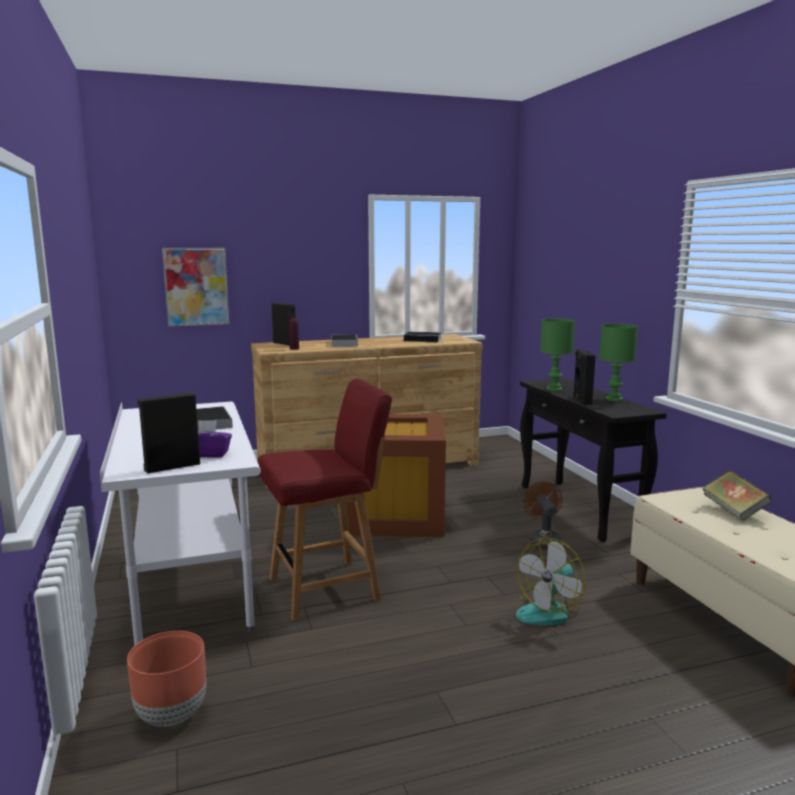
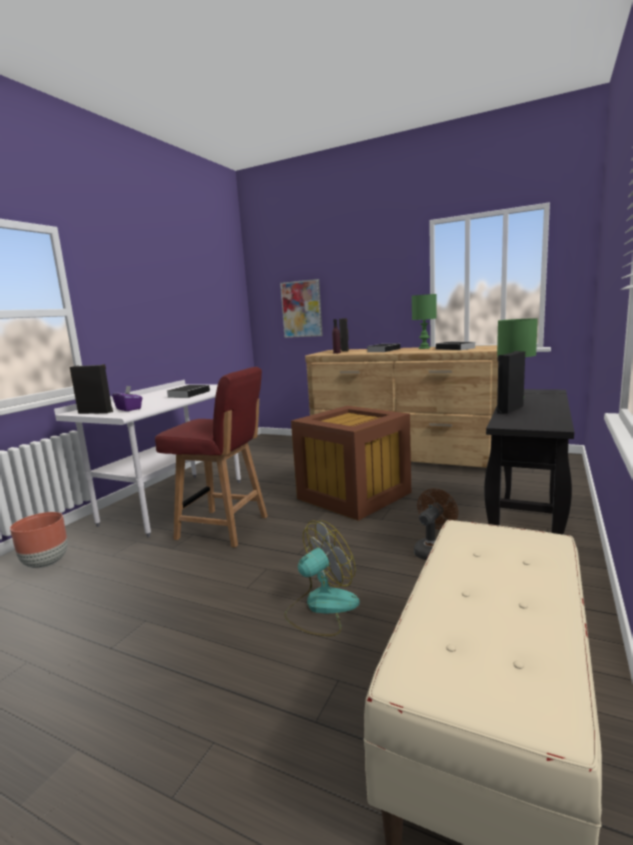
camera: 45 degrees right, 0 degrees up
fan [516,537,586,625] -> fan turned 150 degrees clockwise [284,520,360,636]
green table lamp [599,324,638,401] -> green table lamp moved to [412,294,437,349]
book [703,470,772,522] -> none

